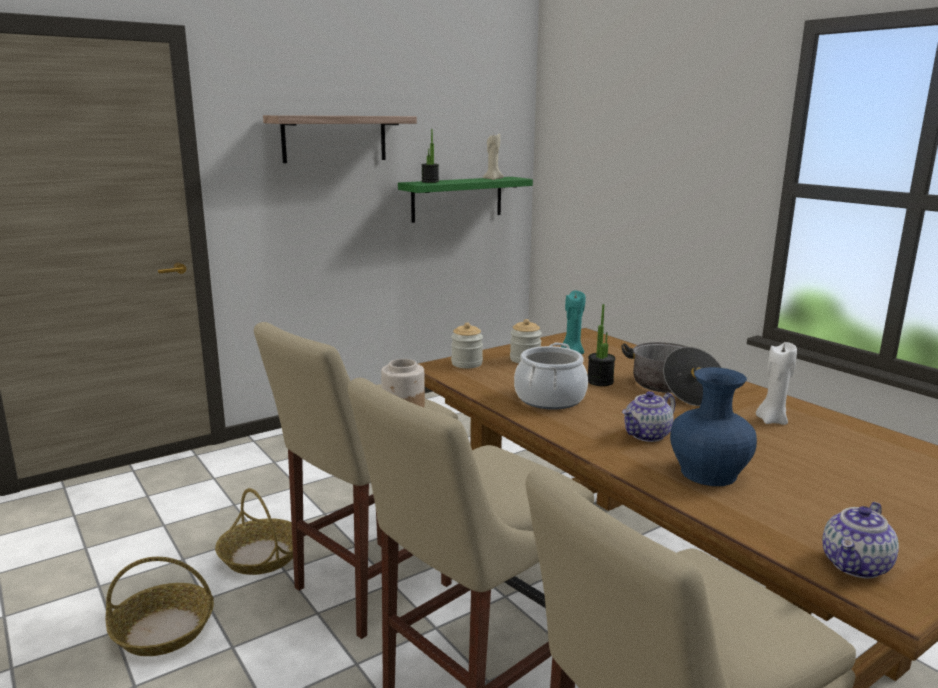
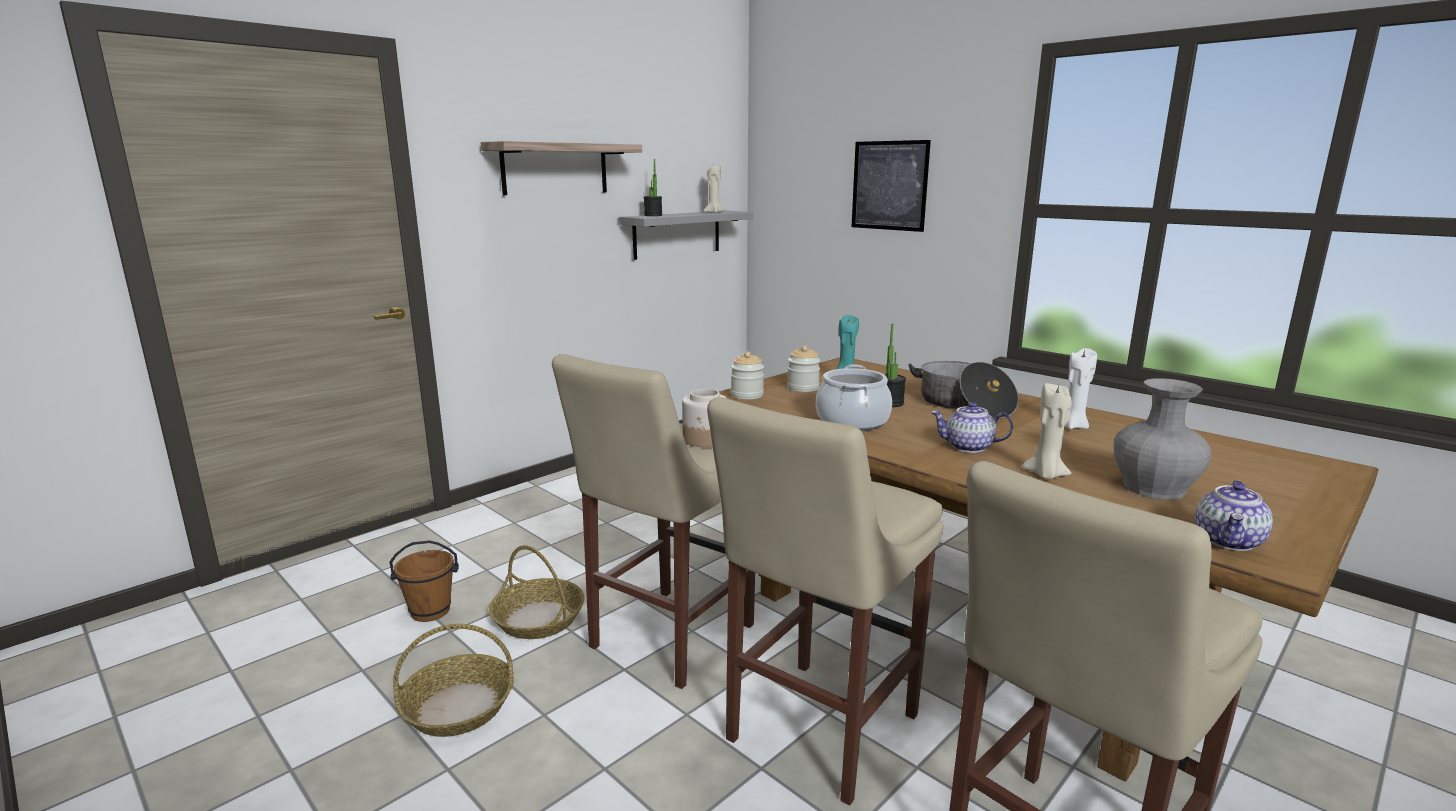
camera: 10 degrees left, 0 degrees up
green shelf [398,177,533,223] -> grey shelf [619,211,753,260]
teapot [622,391,675,442] -> teapot turned 60 degrees clockwise [931,402,1013,453]
blue vase [670,367,757,486] -> beige candle [1023,383,1072,479]
none -> brown bucket [389,540,459,622]
none -> picture [852,140,931,232]
none -> grey vase [1114,378,1211,500]

